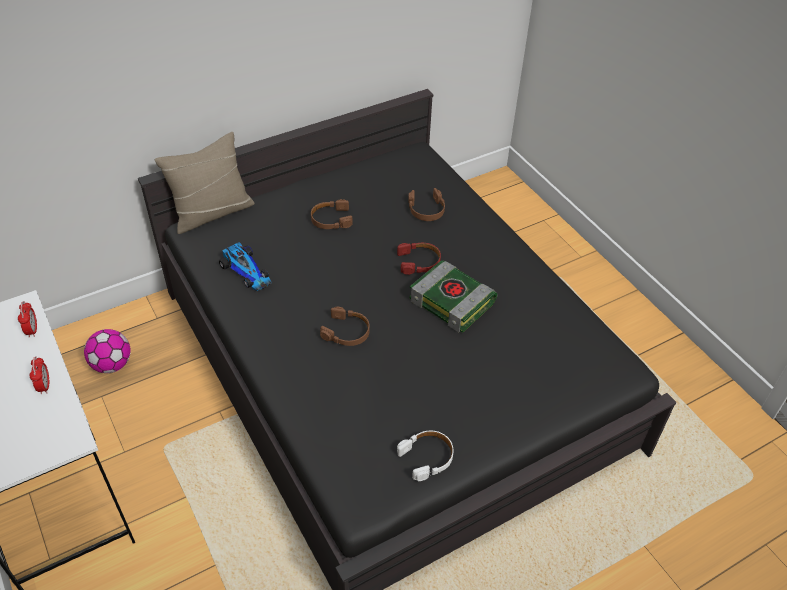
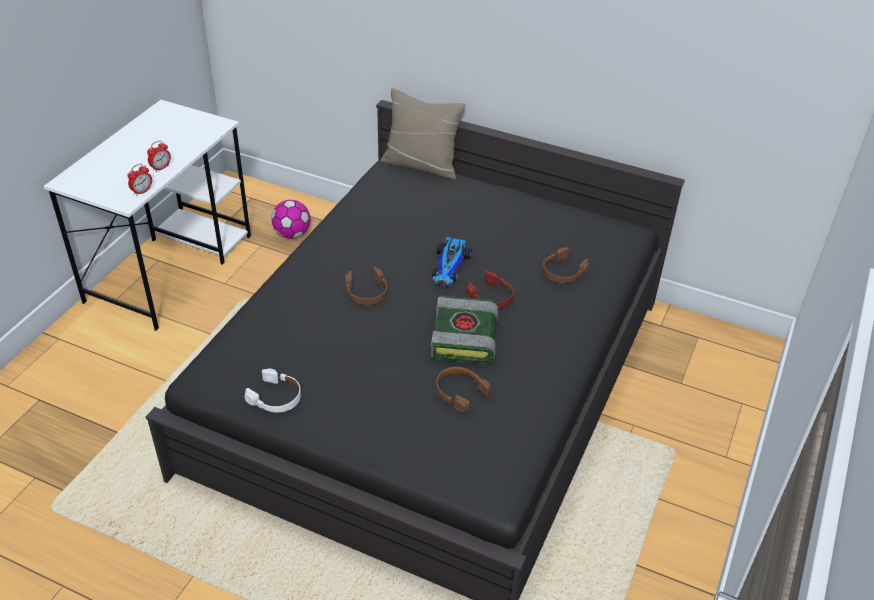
camera: 55 degrees right, 5 degrees down
alarm clock [18,301,37,337] -> alarm clock moved to [128,164,152,196]
toy car [219,242,272,291] -> toy car moved to [432,237,472,286]
brown headphones [311,199,353,229] -> brown headphones moved to [436,367,491,413]

